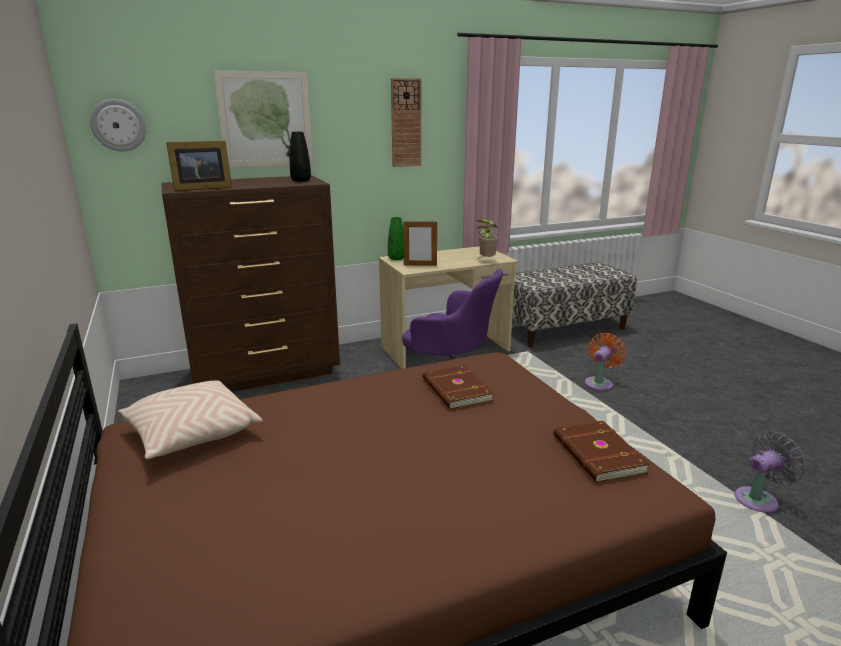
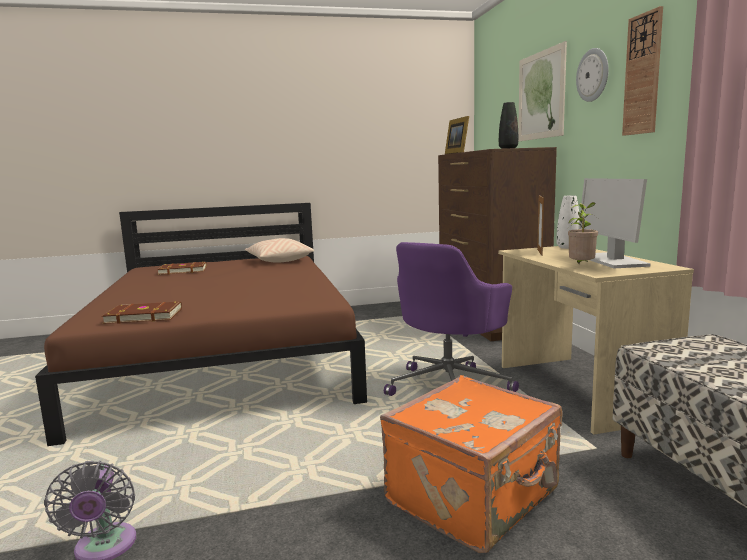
camera: 100 degrees right, 10 degrees down
wall clock [90,99,146,151] -> wall clock moved to [576,48,609,102]
green vase [388,217,404,260] -> white vase [557,196,580,249]
brown book [423,365,493,409] -> brown book moved to [157,262,207,275]
orange fan [585,333,626,391] -> orange suitcase [380,375,562,553]
none -> monitor [578,178,651,268]

